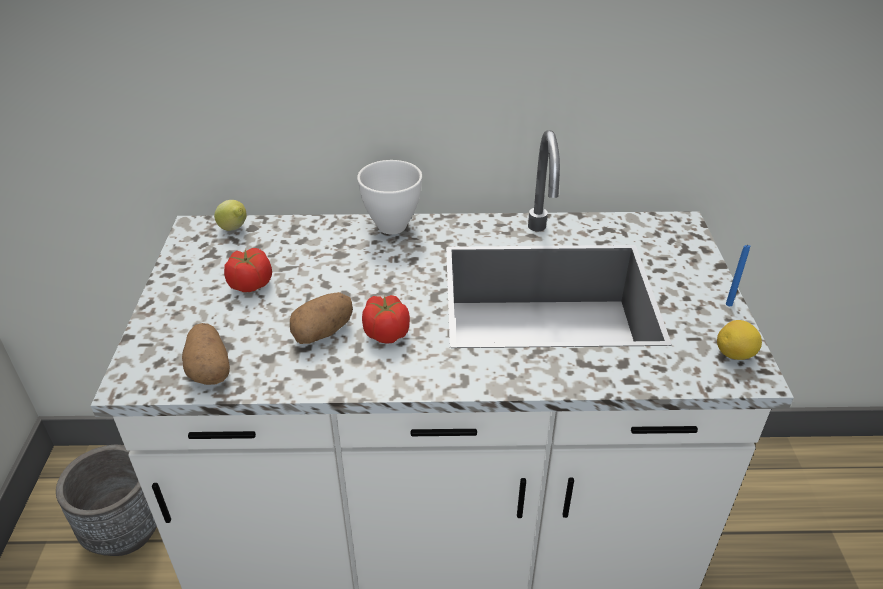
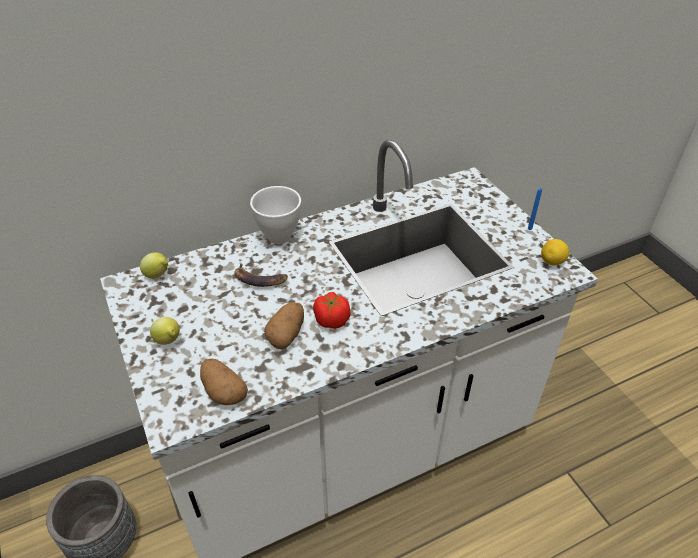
camera: 25 degrees left, 5 degrees up
tomato [224,248,272,292] -> none
none -> lemon [150,317,180,345]
none -> banana [234,263,288,287]

